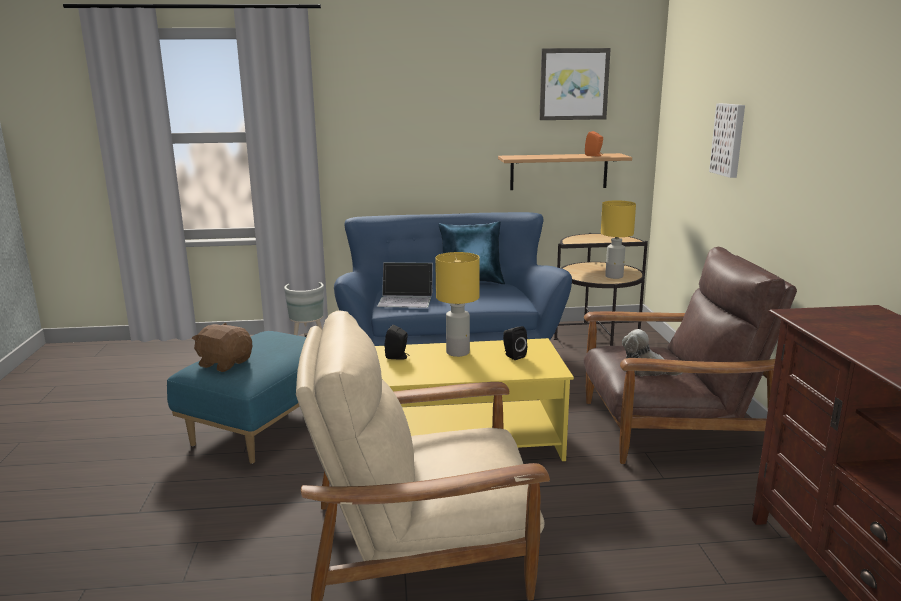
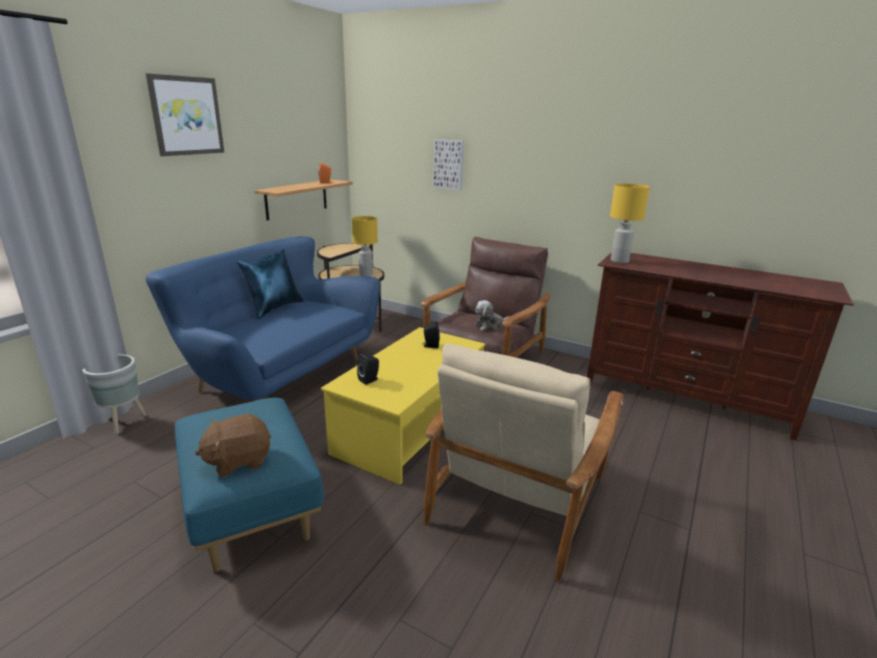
camera: 55 degrees left, 5 degrees up
laptop [377,262,433,308] -> none
yellow table lamp [435,252,480,357] -> yellow table lamp moved to [610,183,650,263]
picture [539,48,611,120] -> picture moved to [146,73,224,156]

